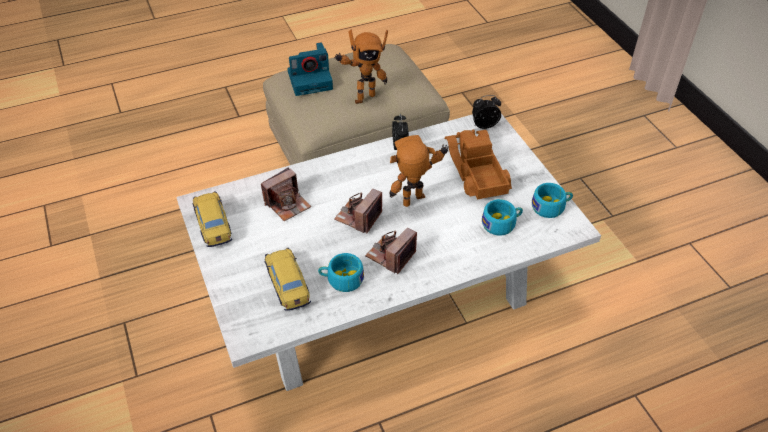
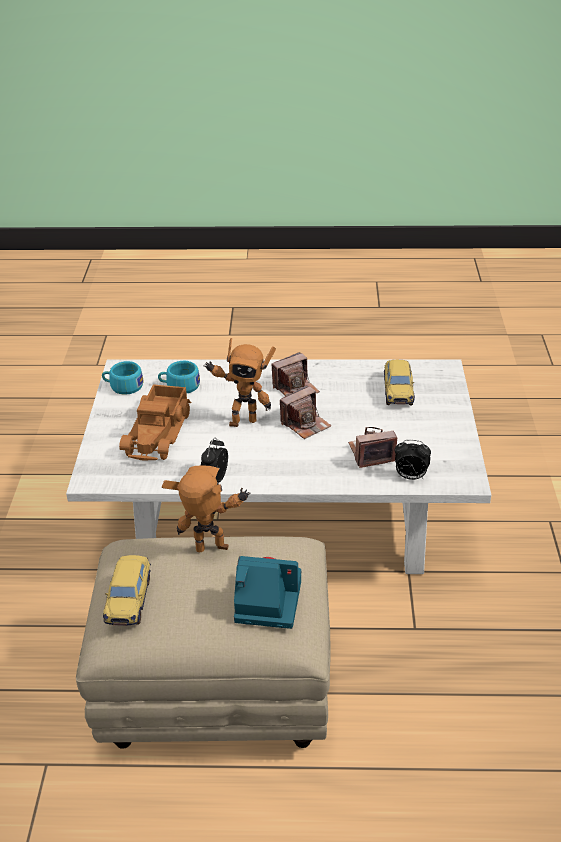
camera: 155 degrees left, 10 degrees down
toy car [193,191,232,247] -> toy car moved to [103,555,151,626]
turquoise cup [318,253,364,292] -> none
alarm clock [472,95,501,129] -> alarm clock moved to [395,440,431,480]

